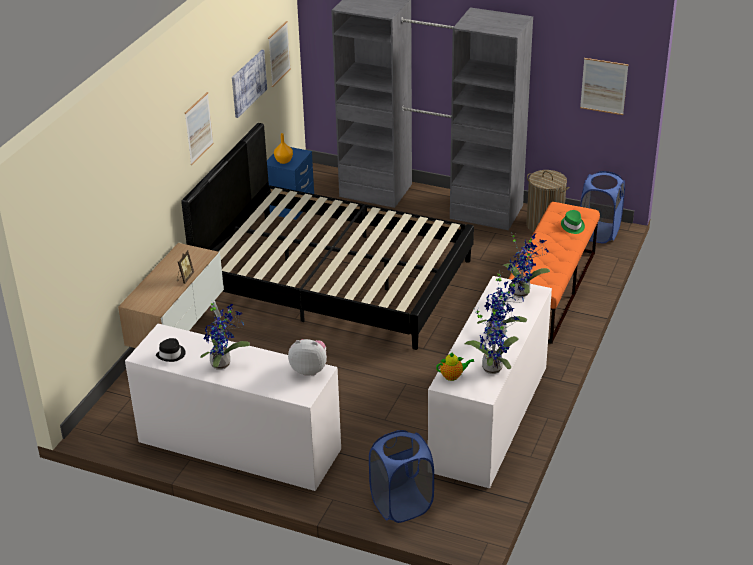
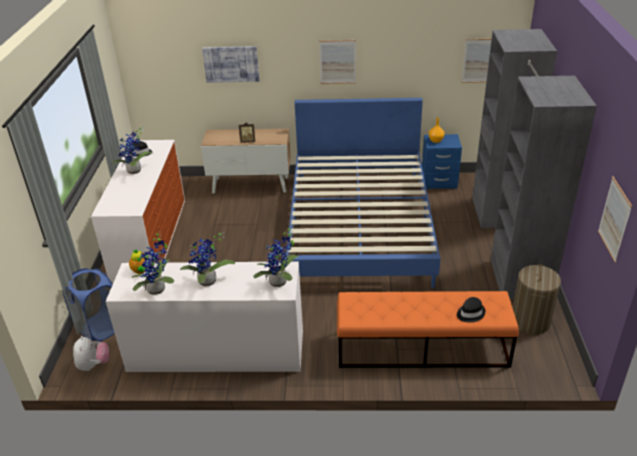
camera: 70 degrees right, 0 degrees up
black bed [181,123,474,350] -> blue bed [286,98,441,288]
picture [232,50,267,118] -> picture moved to [202,46,260,83]
plush toy [288,339,327,376] -> plush toy moved to [73,336,109,371]
green hat [561,210,585,234] -> black hat [457,297,486,323]
blue laundry basket [580,171,625,243] -> none

